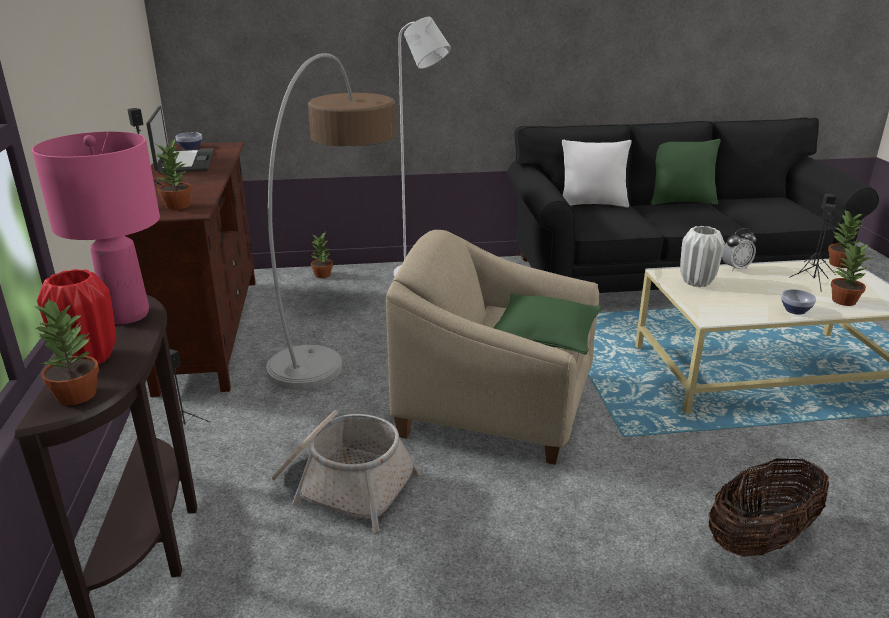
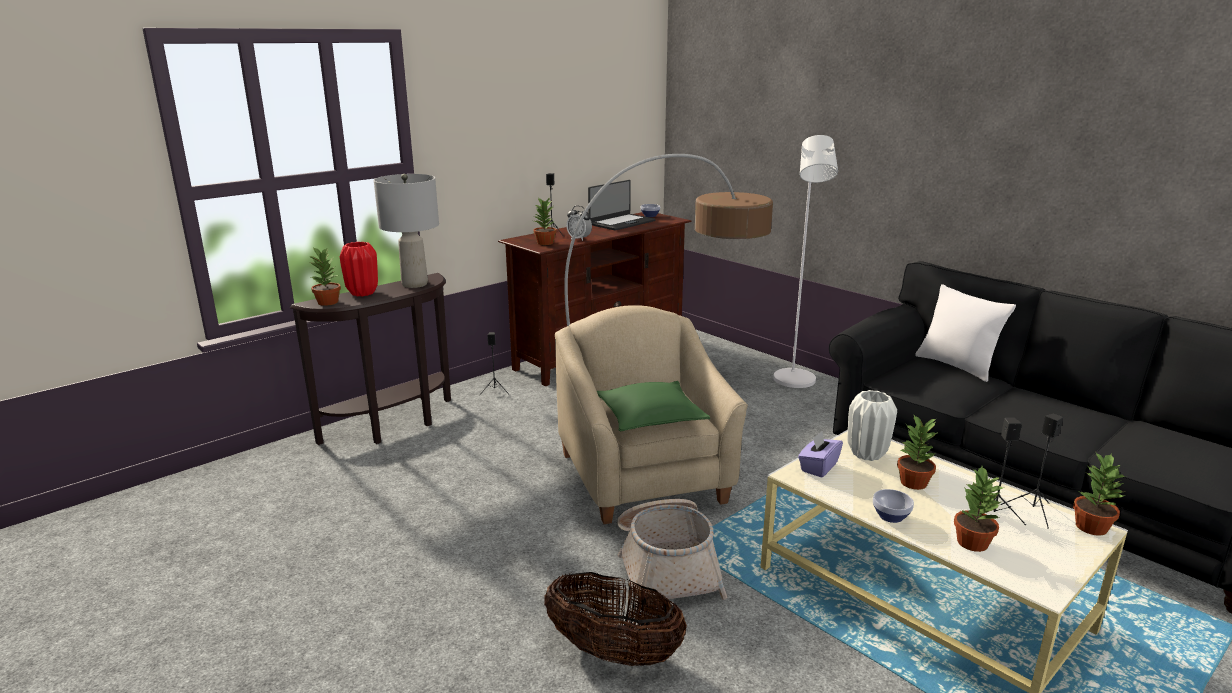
camera: 55 degrees right, 5 degrees down
pink table lamp [32,132,160,324] -> grey table lamp [374,174,439,288]
basket [272,410,420,532] -> basket moved to [617,499,728,611]
potted plant [311,232,333,278] -> potted plant moved to [897,415,939,490]
green pillow [650,139,721,205] -> none
alarm clock [722,228,756,272] -> alarm clock moved to [566,206,592,241]
none -> purple tissue box [798,431,843,478]

